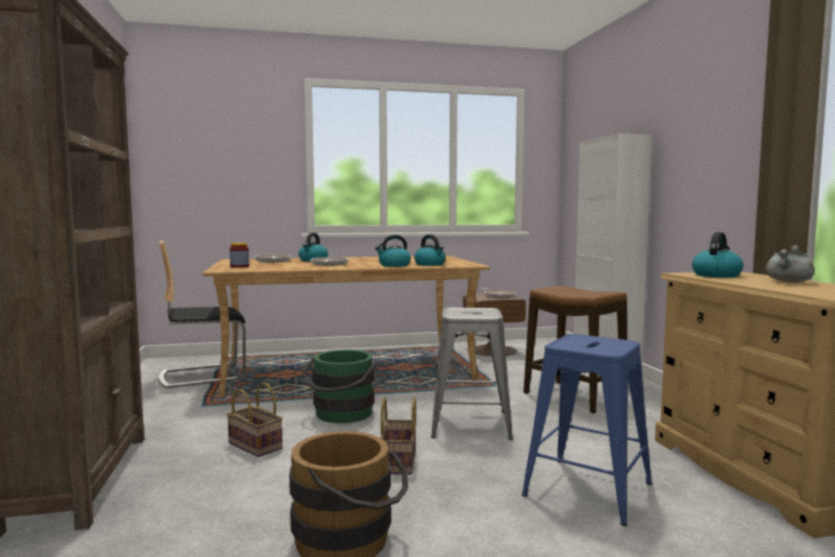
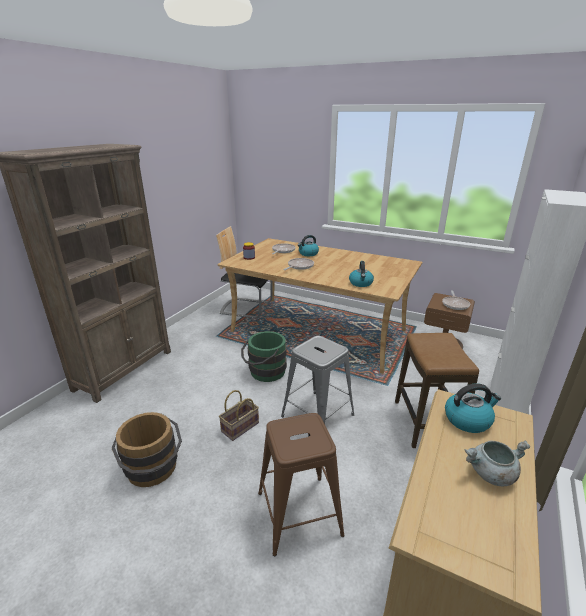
camera: 40 degrees right, 20 degrees up
basket [227,382,283,457] -> none
kettle [375,235,411,267] -> none
blue stool [522,334,652,526] -> brown stool [258,413,345,556]

